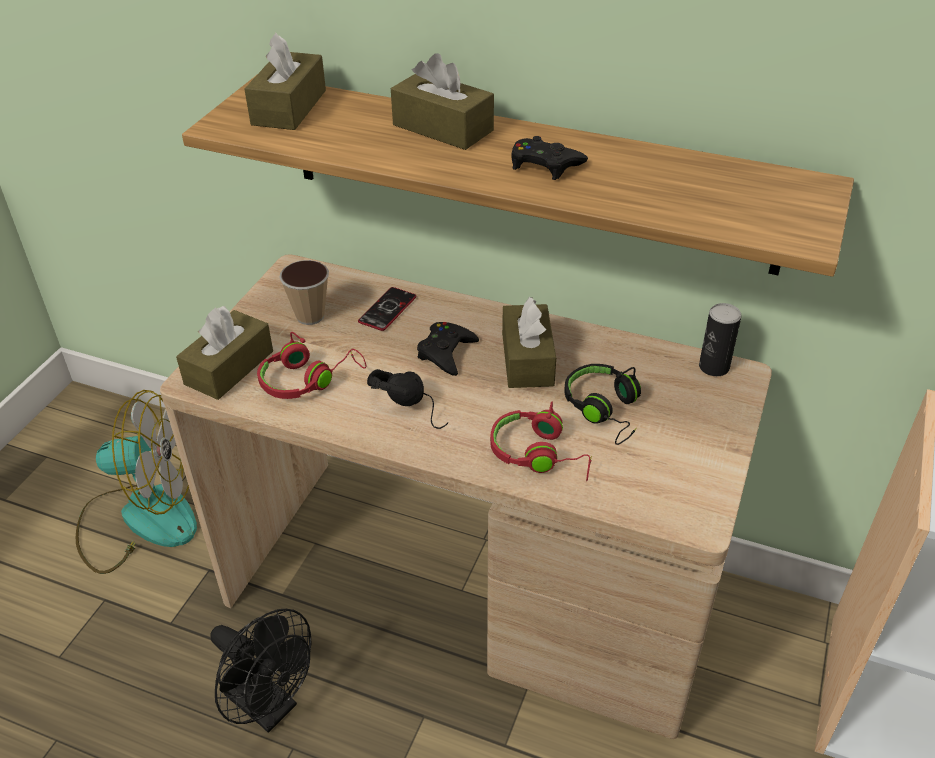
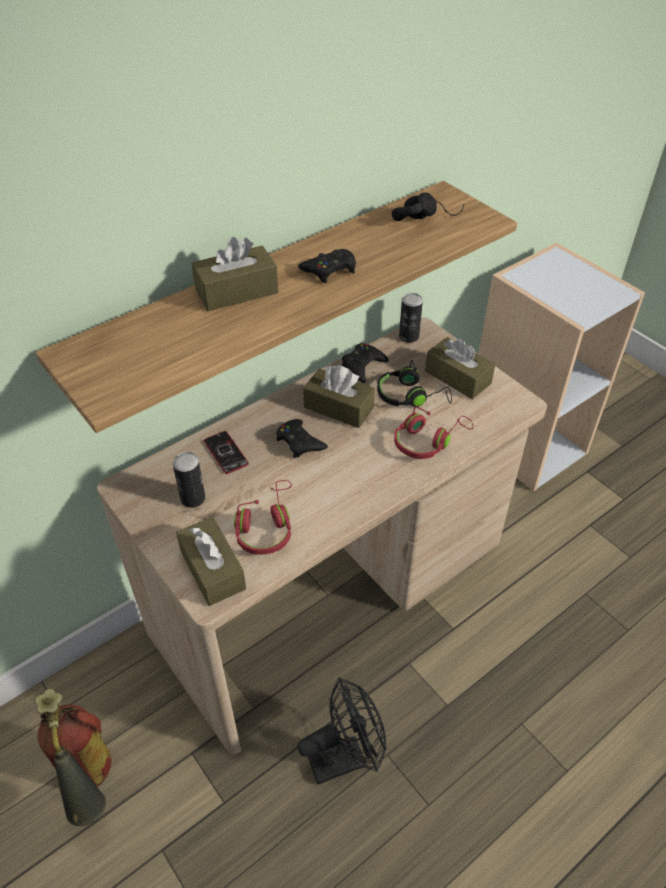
camera: 60 degrees left, 5 degrees up
fan [76,390,197,574] -> fire extinguisher [35,689,111,826]
brown tissue box [244,33,326,130] -> brown tissue box moved to [425,337,495,399]
cup [279,260,329,325] -> can [172,452,205,508]
black headphones [367,369,449,429] -> black headphones moved to [392,192,464,221]
none -> black game controller [342,343,389,383]

